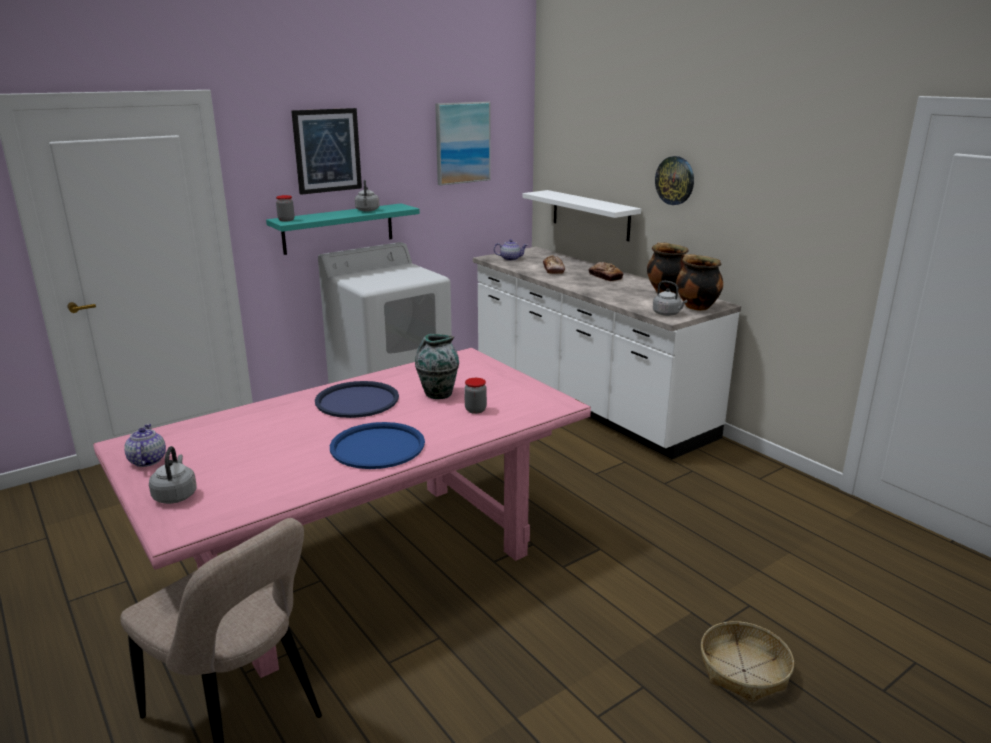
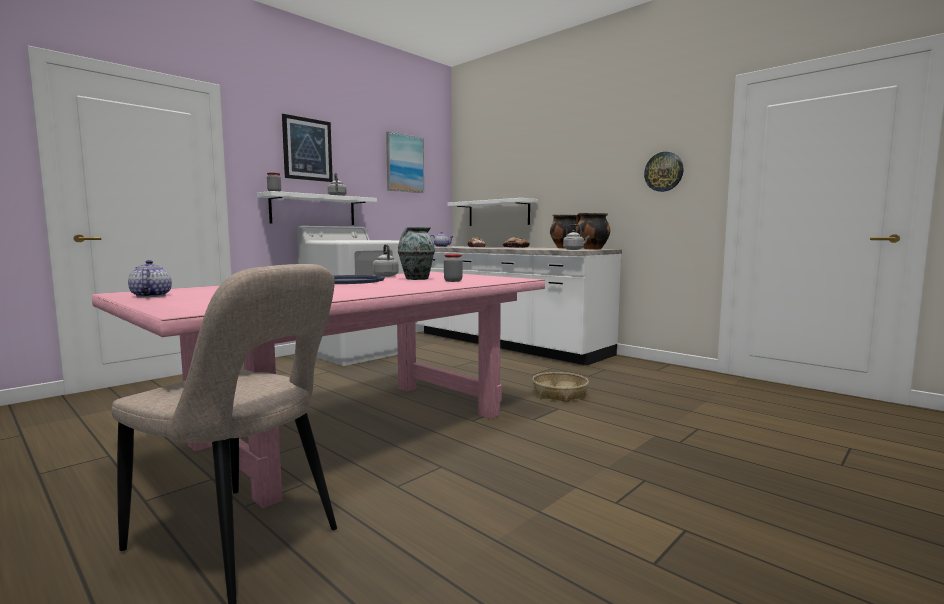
camera: 10 degrees left, 15 degrees down
grey kettle [149,446,197,504] -> grey kettle moved to [373,244,399,277]
turquoise shelf [266,204,420,255] -> white shelf [257,191,377,225]
blue tray [330,422,425,469] -> none
wall clock [655,156,694,205] -> wall clock moved to [644,152,683,192]
basket [701,621,794,702] -> basket moved to [532,372,589,402]

